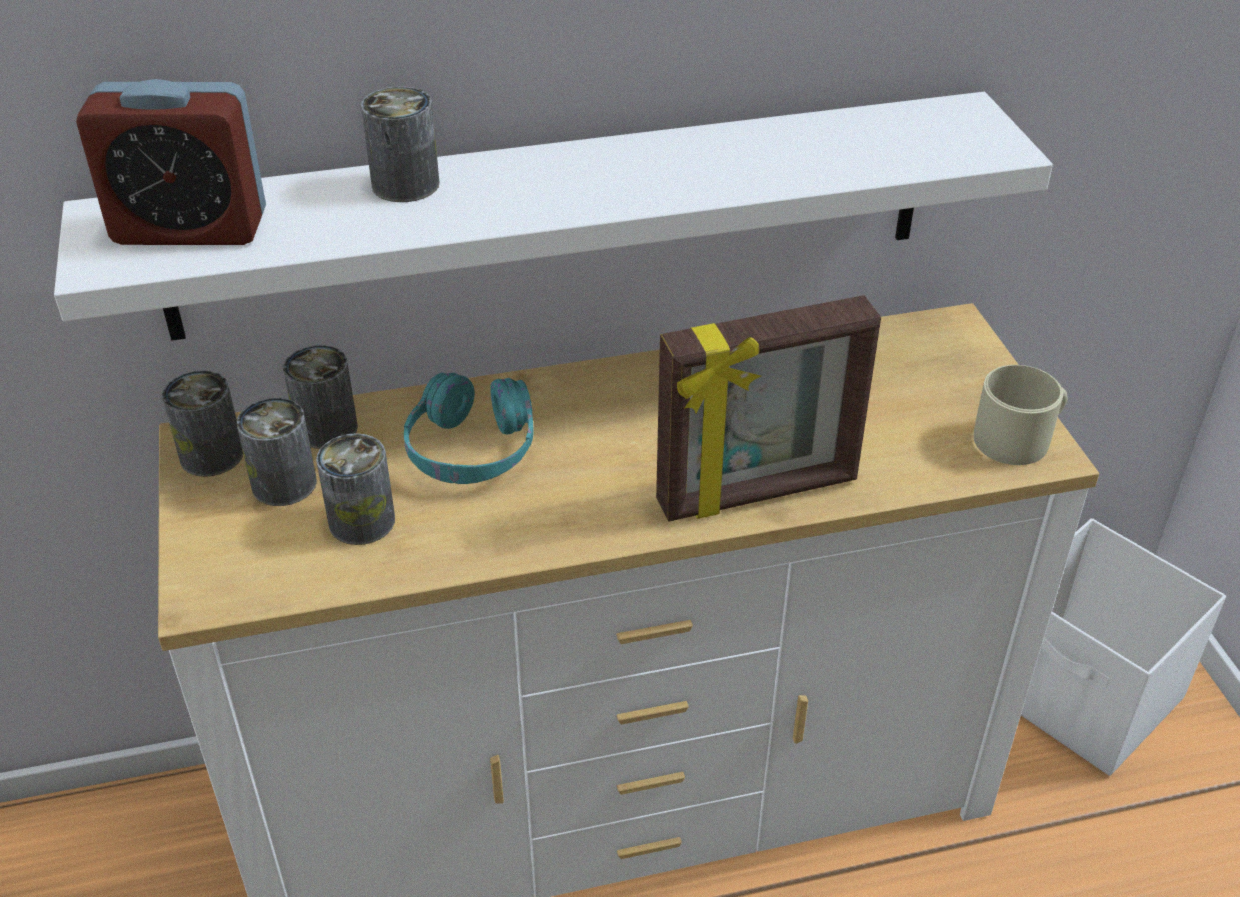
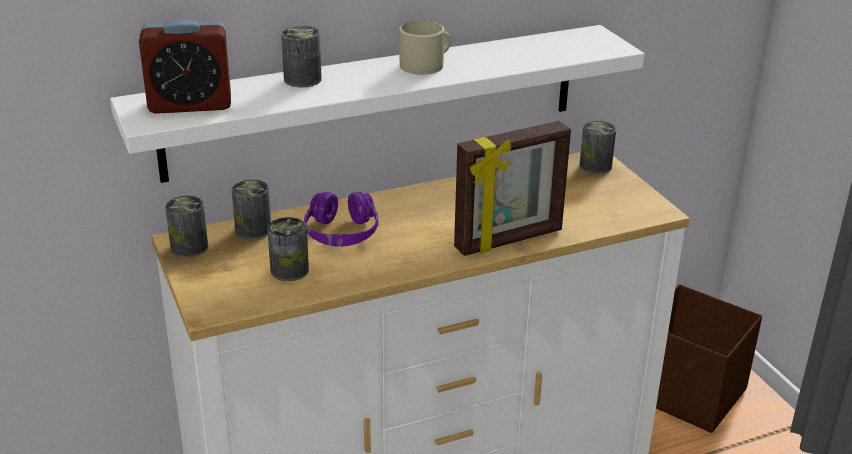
camera: 10 degrees left, 10 degrees down
can [237,398,317,506] -> can moved to [580,121,616,174]
turquoise headphones [404,373,534,484] -> purple headphones [304,192,378,247]
beige mug [973,365,1068,465] -> beige mug moved to [399,20,451,75]
white storage box [1021,518,1226,775] -> brown storage box [656,284,762,433]

